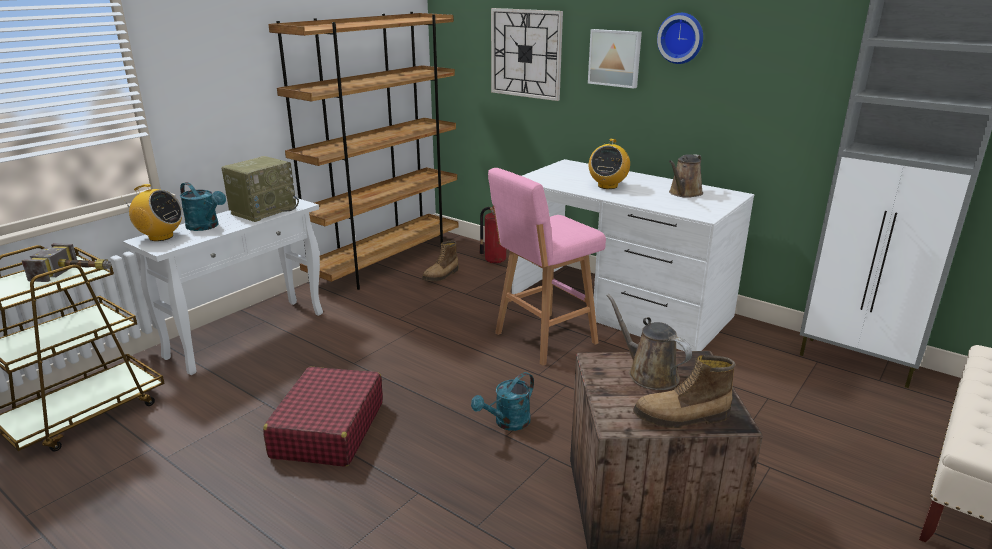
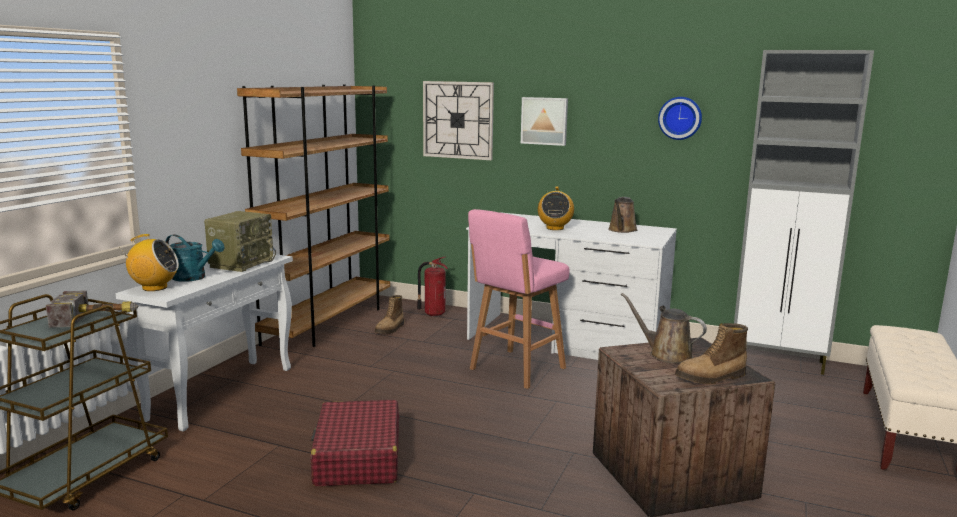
camera: 15 degrees left, 10 degrees down
turquoise watering can [471,372,534,431] -> none
wall clock [657,13,703,64] -> wall clock moved to [658,97,702,140]

